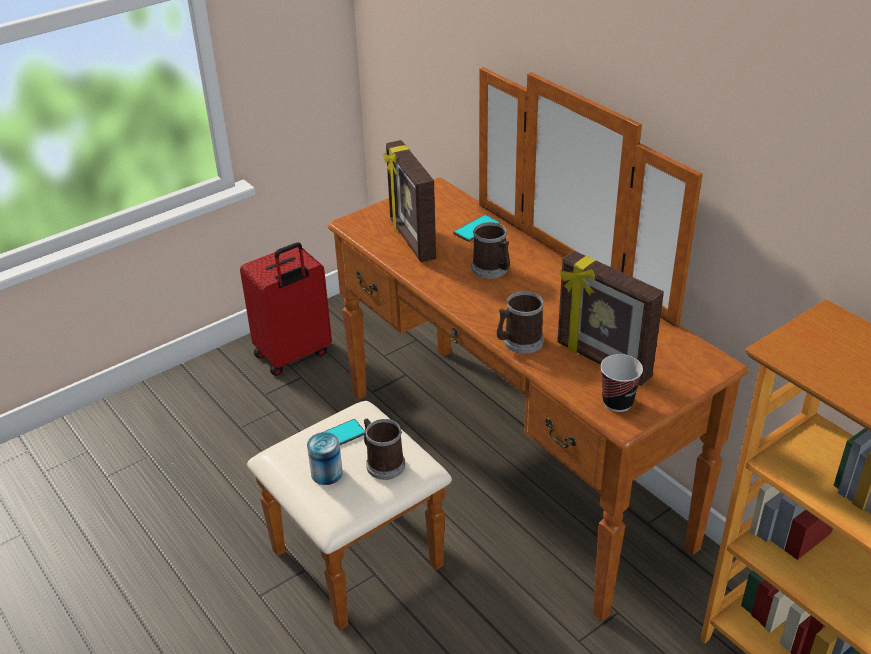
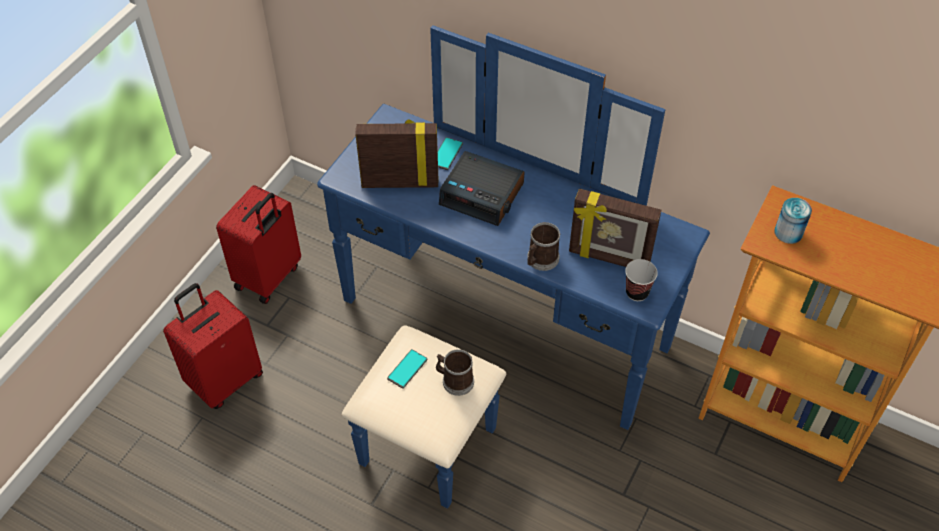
camera: 25 degrees left, 15 degrees up
brown dresser [247,67,749,631] -> blue dresser [317,25,710,509]
can [307,432,343,485] -> can moved to [774,198,812,244]
picture frame [384,140,436,263] -> picture frame turned 135 degrees clockwise [355,119,438,188]
mug [472,222,510,279] -> alarm clock [439,151,525,226]
none -> red suitcase [163,283,263,409]

